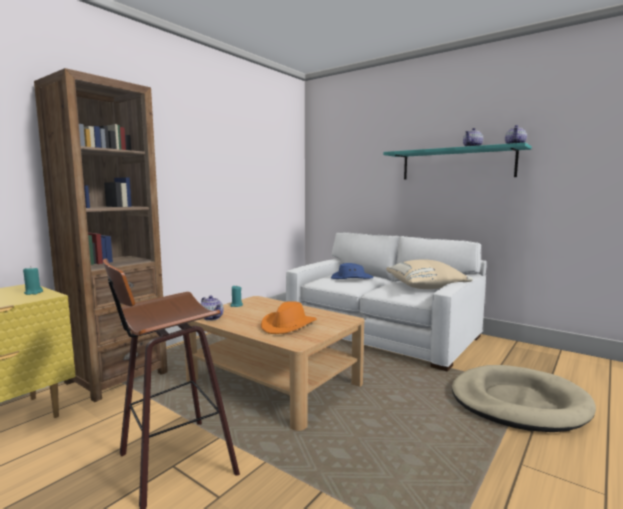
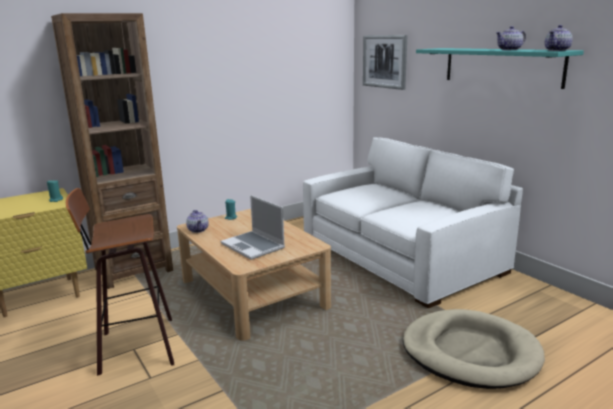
camera: 20 degrees right, 10 degrees up
orange hat [261,301,317,334] -> laptop [221,195,285,260]
blue hat [331,263,373,279] -> none
beige pillow [386,260,473,289] -> none
none -> picture [363,35,407,90]

